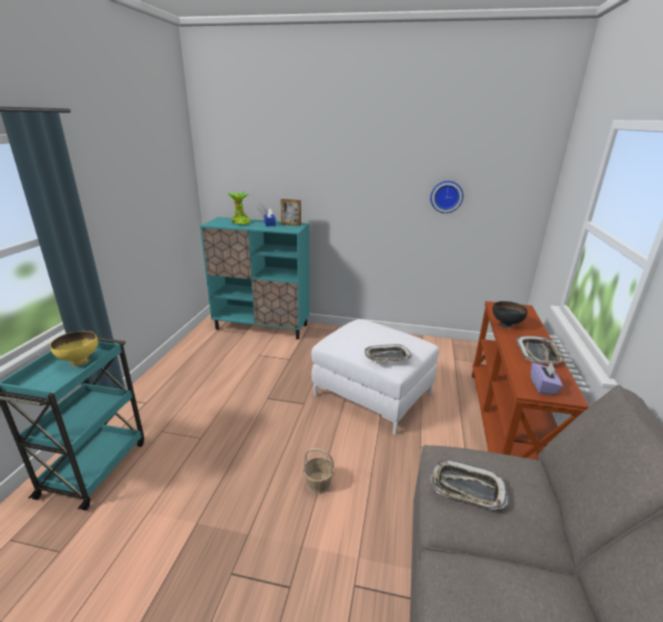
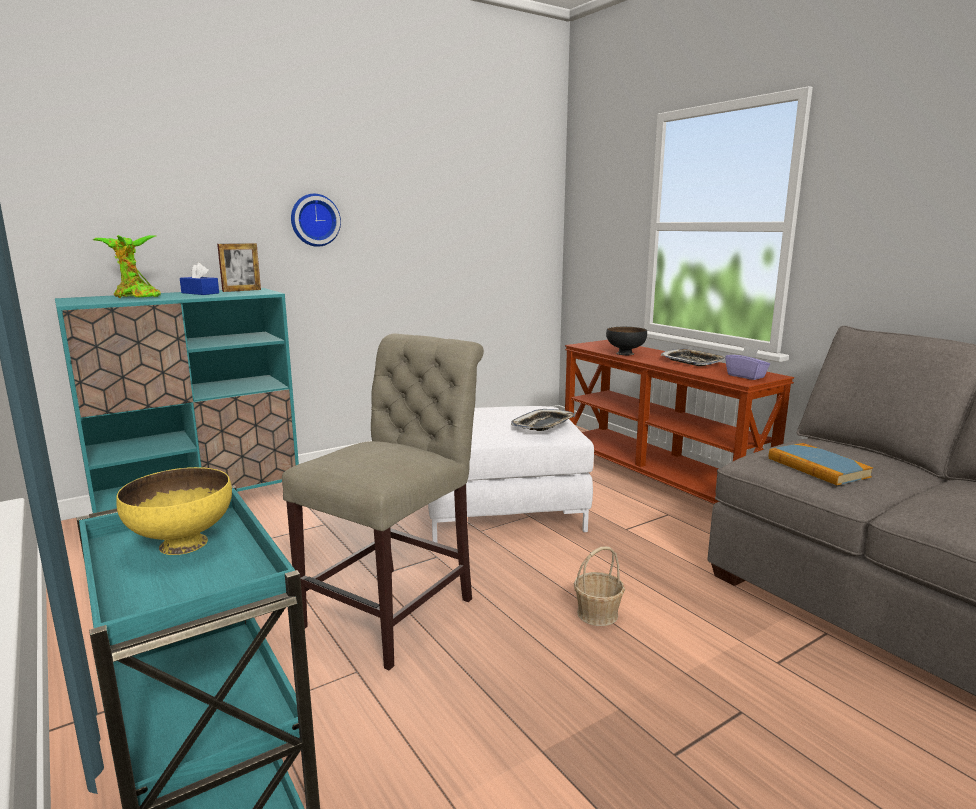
camera: 45 degrees left, 10 degrees down
wall clock [430,181,463,213] -> wall clock moved to [291,194,341,247]
tray [430,459,508,510] -> book [769,443,873,485]
none -> beige chair [282,333,484,670]

